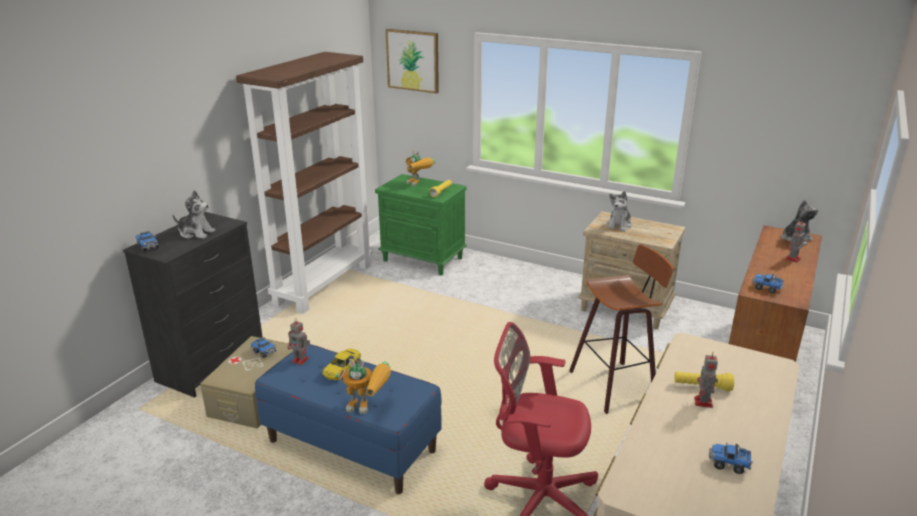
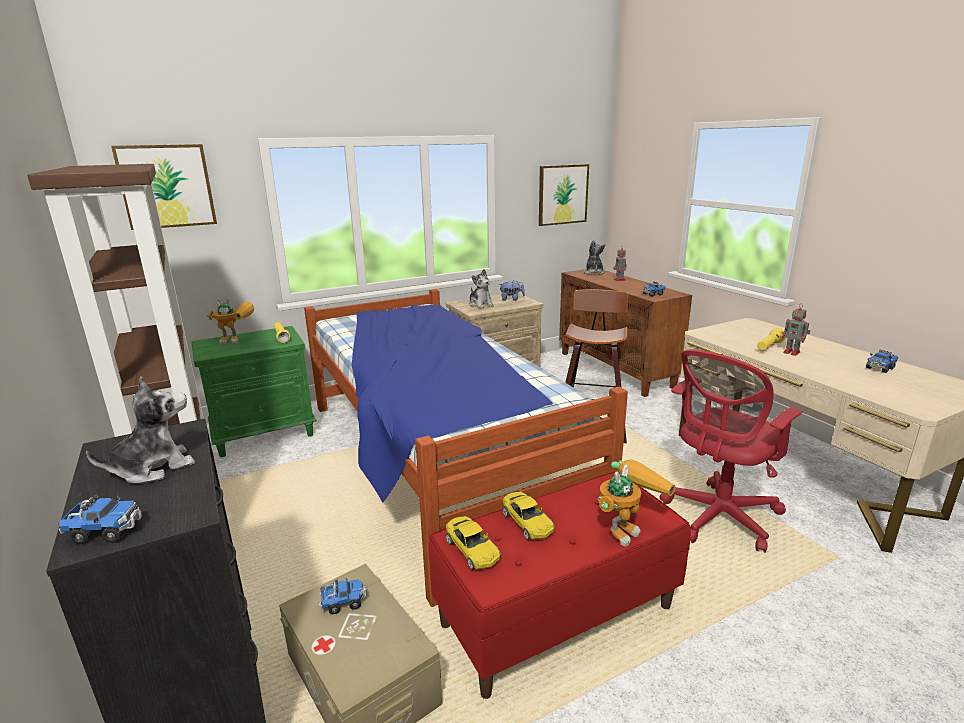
camera: 55 degrees left, 5 degrees down
blue bench [255,343,442,494] -> red bench [428,471,691,699]
toy robot [287,318,310,365] -> yellow toy car [446,516,501,570]
none -> bed [304,289,628,607]
none -> plush toy [499,280,525,301]
none -> picture [539,164,589,226]

